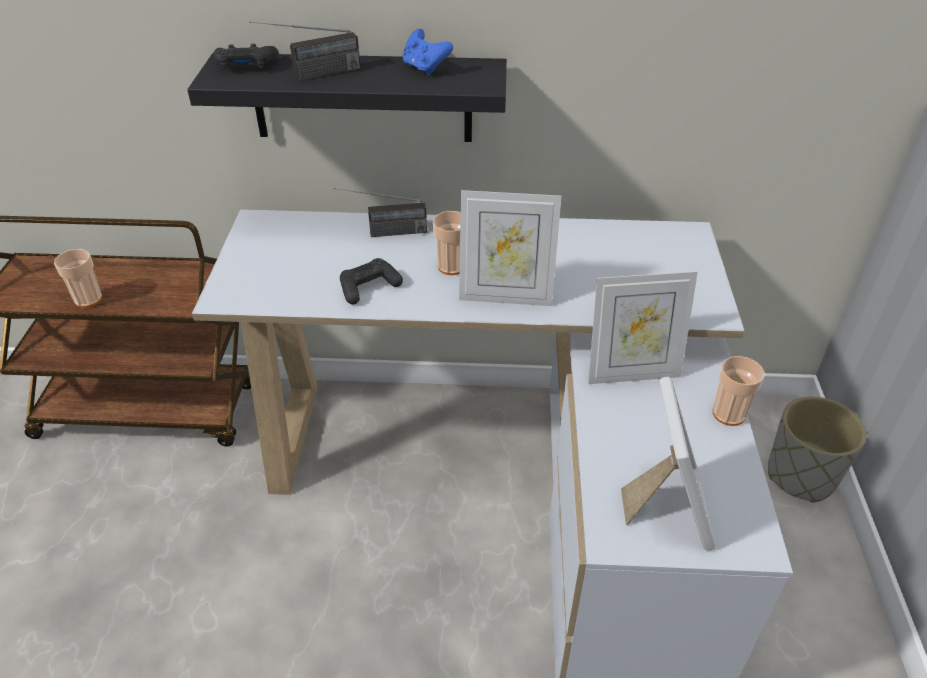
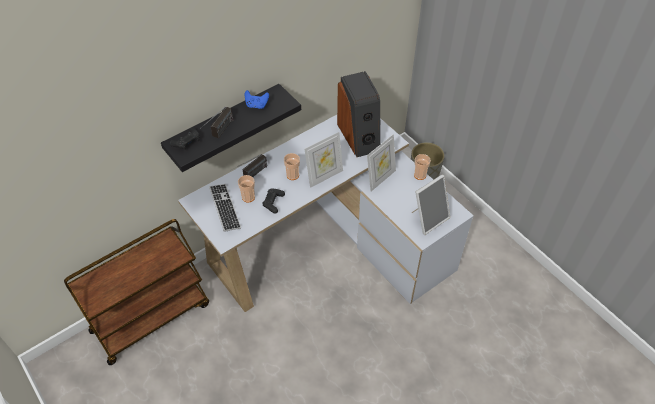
camera: 40 degrees left, 10 degrees up
cup [54,249,102,308] -> cup moved to [238,175,255,203]
picture frame [621,377,715,551] -> picture frame turned 90 degrees clockwise [412,174,450,235]
none -> keyboard [209,184,241,232]
none -> speaker [337,71,381,157]

